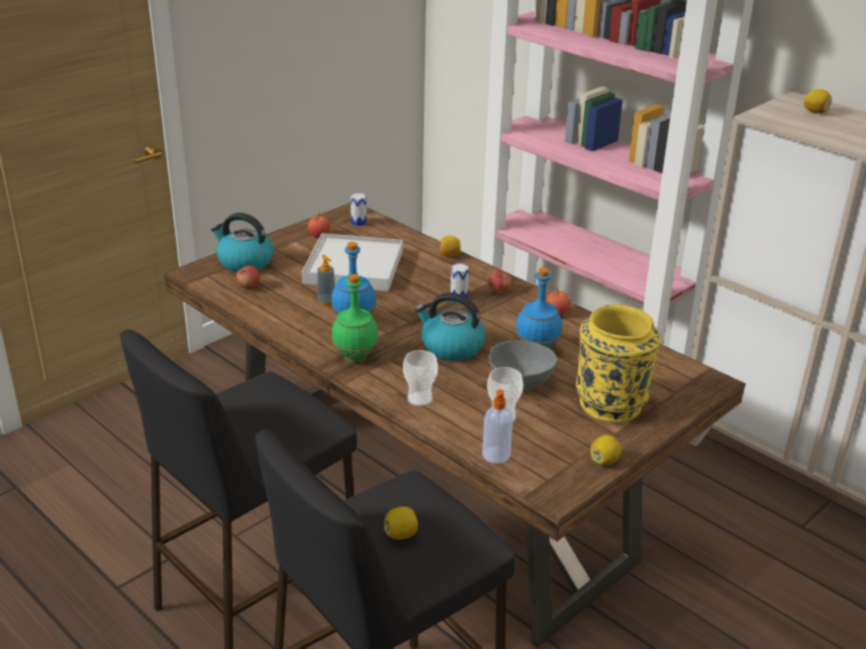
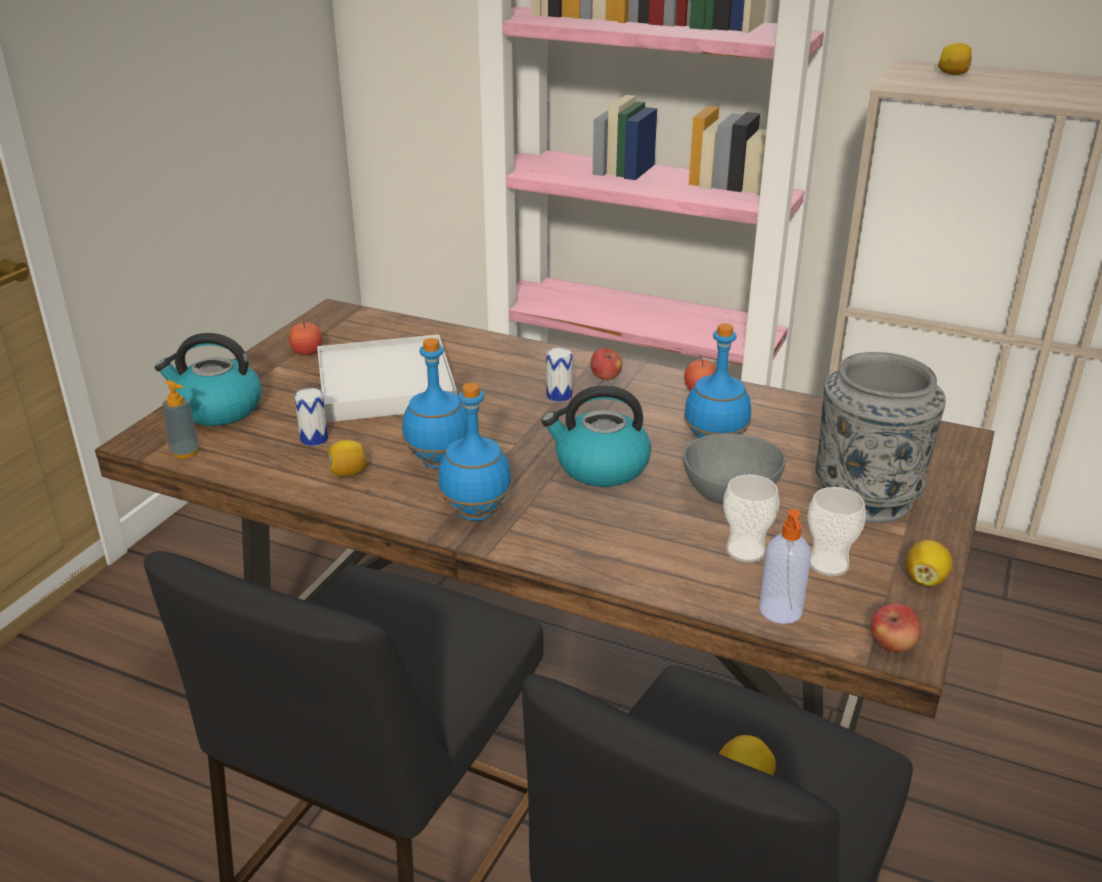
camera: 20 degrees left, 0 degrees up
apple [237,266,260,289] -> apple moved to [870,604,921,653]
soap dispenser [317,255,335,306] -> soap dispenser moved to [162,380,200,458]
green bottle [332,274,379,362] -> blue bottle [438,383,512,521]
can [351,193,367,226] -> can moved to [294,388,328,446]
cup [403,350,438,407] -> cup moved to [807,487,866,576]
lemon [440,236,461,257] -> lemon moved to [328,440,368,477]
yellow vase [576,304,661,423] -> grey vase [815,352,946,523]

